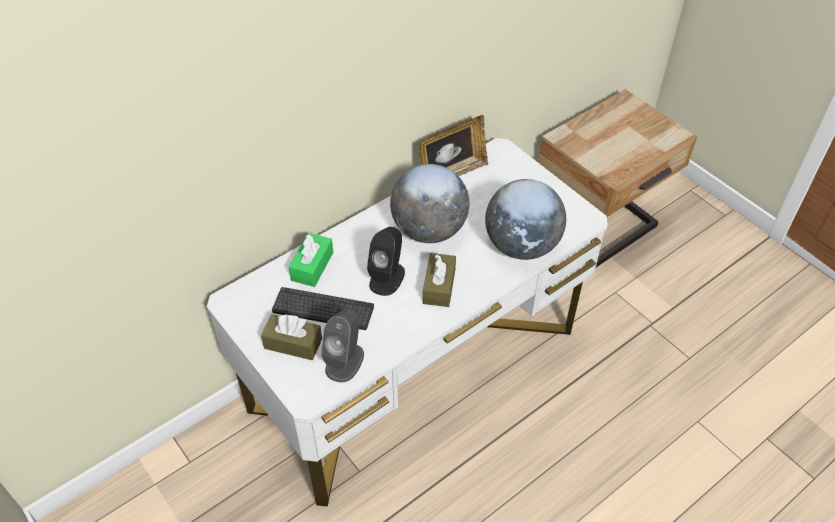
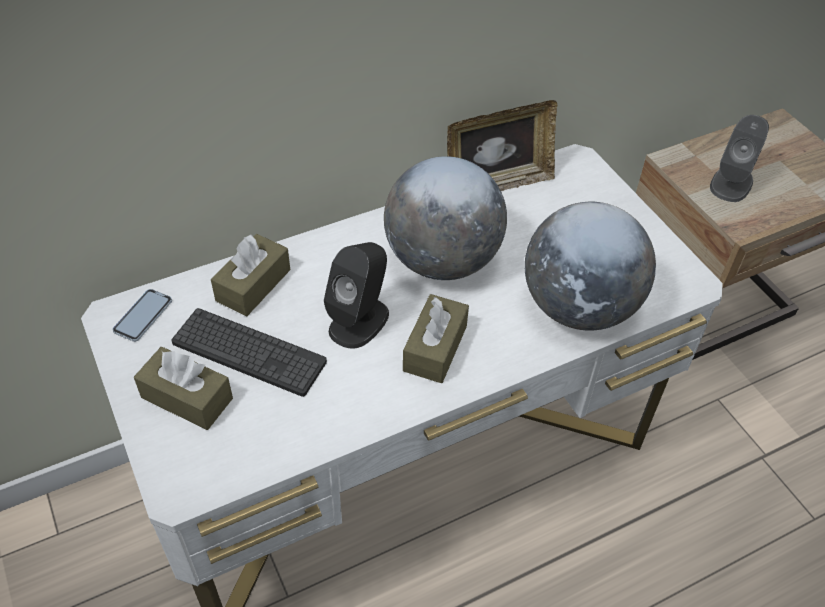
camera: 10 degrees right, 0 degrees up
green tissue box [289,233,333,287] -> brown tissue box [211,234,290,316]
grey speaker [321,309,364,382] -> grey speaker moved to [710,115,769,202]
none -> phone [113,289,172,342]

